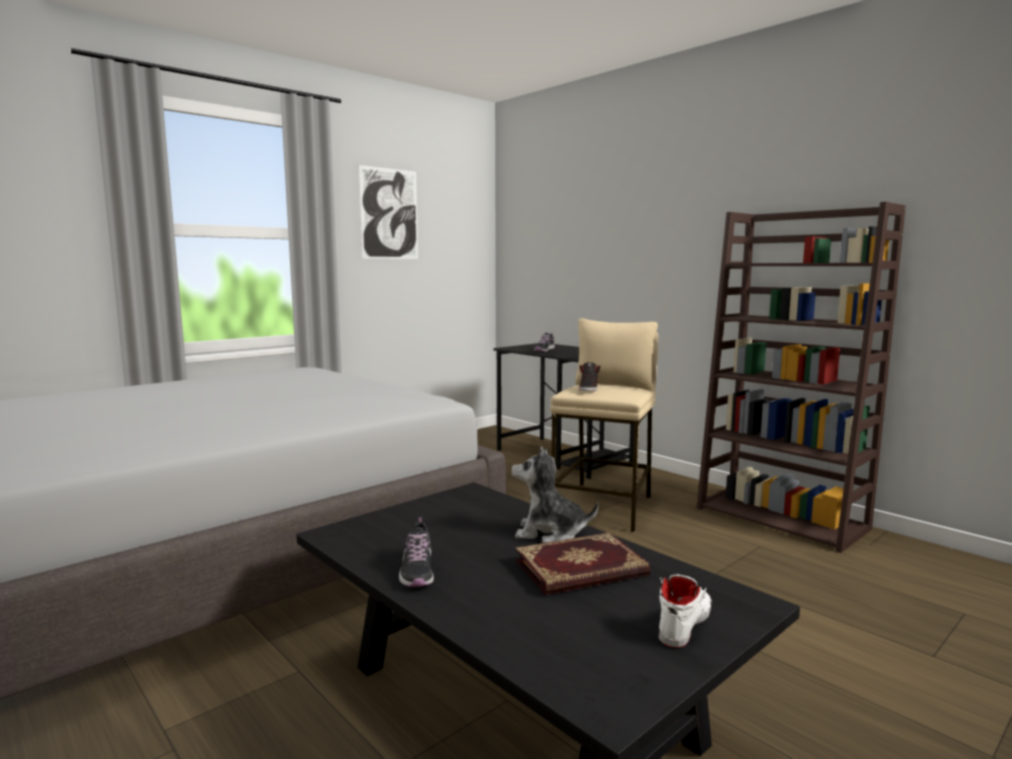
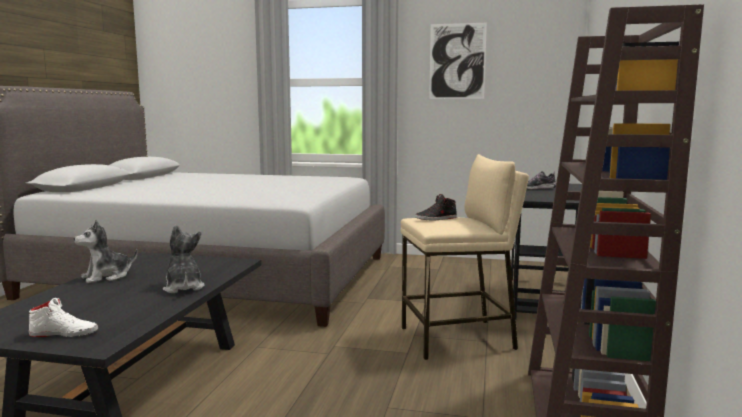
camera: 55 degrees right, 0 degrees up
shoe [399,517,434,587] -> plush toy [74,220,138,283]
book [515,532,651,595] -> none

